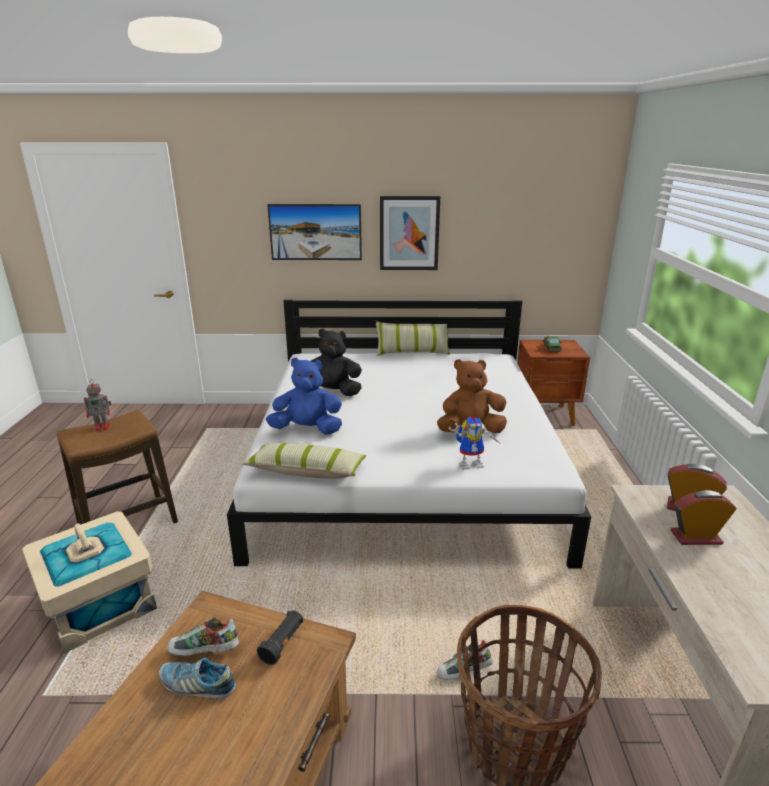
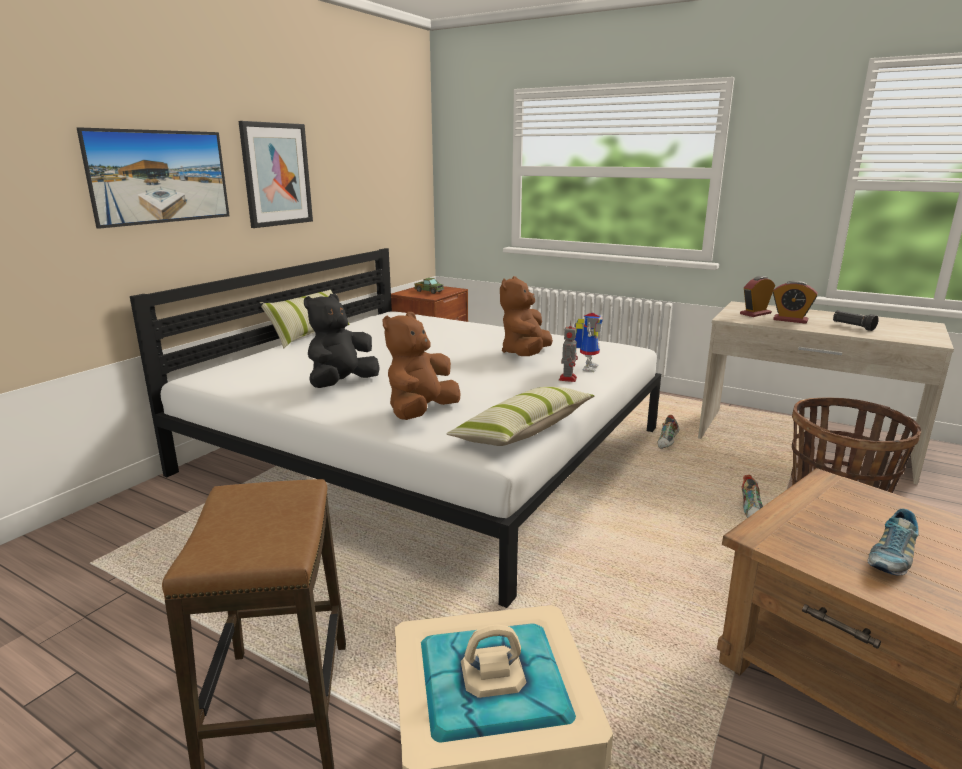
camera: 60 degrees left, 5 degrees down
toy robot [84,379,111,431] -> toy robot moved to [559,321,578,382]
shoe [167,617,239,656] -> shoe moved to [658,415,679,449]
black flashlight [257,610,303,665] -> black flashlight moved to [833,310,879,331]
blue plush toy [266,357,342,435] -> brown plush toy [383,312,460,420]
alarm clock [671,490,737,545] -> alarm clock turned 90 degrees counterclockwise [773,281,818,324]

